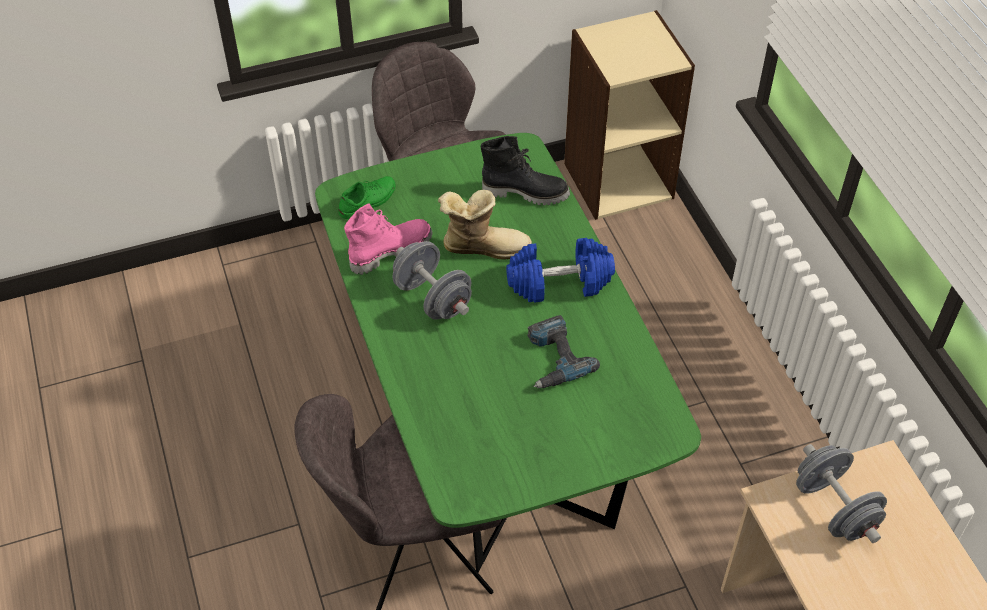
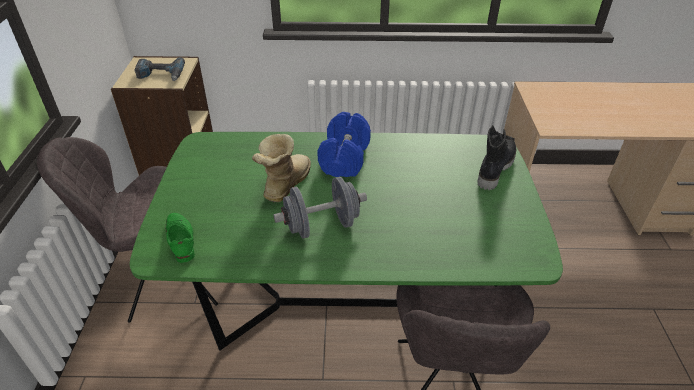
camera: 70 degrees left, 10 degrees down
pink boot [344,203,432,275] -> none
black boot [481,136,570,205] -> black boot moved to [477,125,517,190]
power drill [528,315,600,388] -> power drill moved to [134,57,185,81]
grey dumbbell [796,444,887,543] -> none

